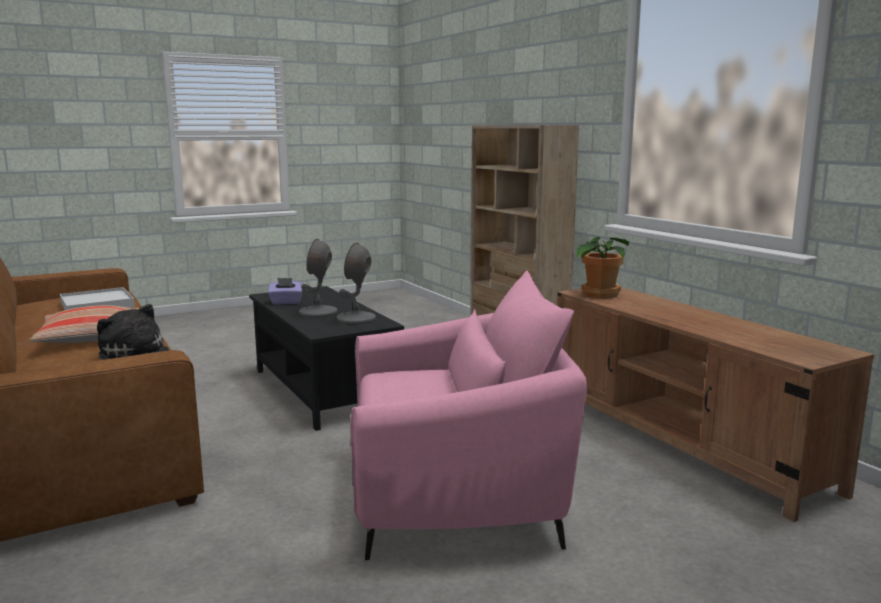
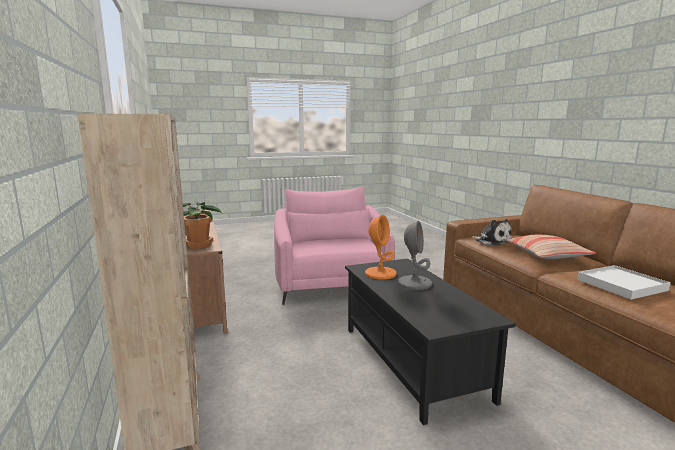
camera: 170 degrees left, 0 degrees up
purple tissue box [268,278,303,305] -> none
grey table lamp [336,243,376,324] -> orange table lamp [365,215,397,280]
pink armchair [350,271,587,561] -> pink armchair turned 75 degrees clockwise [274,186,395,305]

